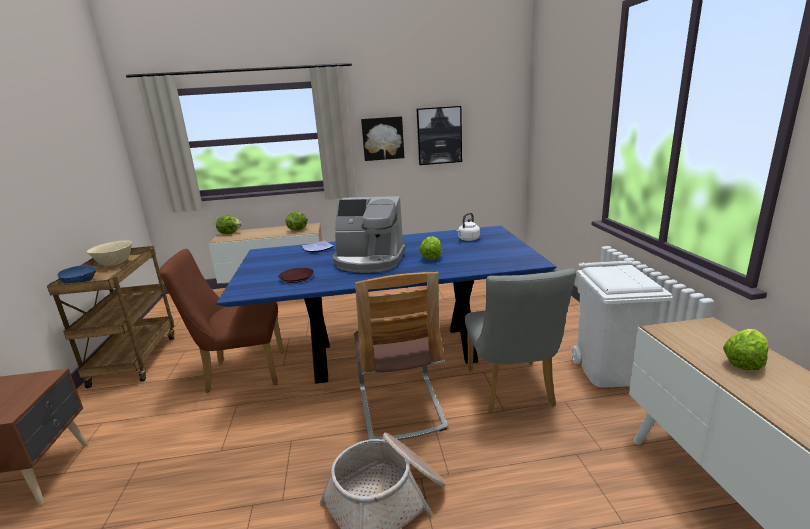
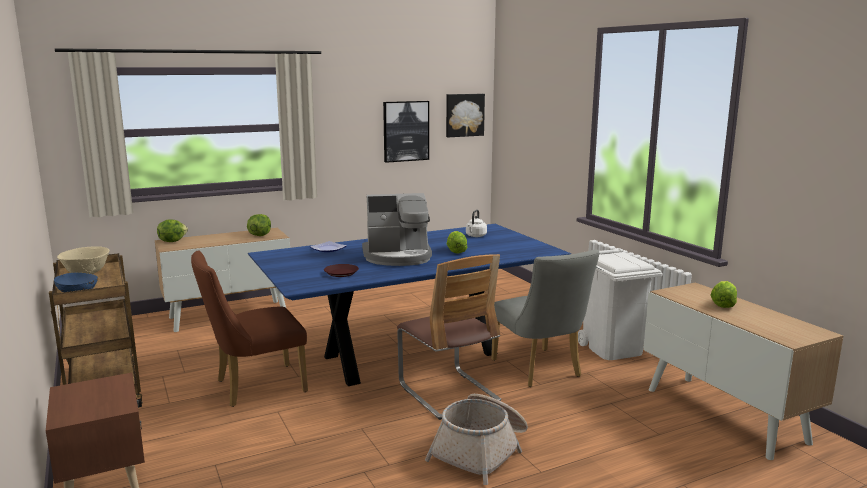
camera: 20 degrees left, 5 degrees down
picture [361,116,404,161] -> picture moved to [446,94,485,137]

